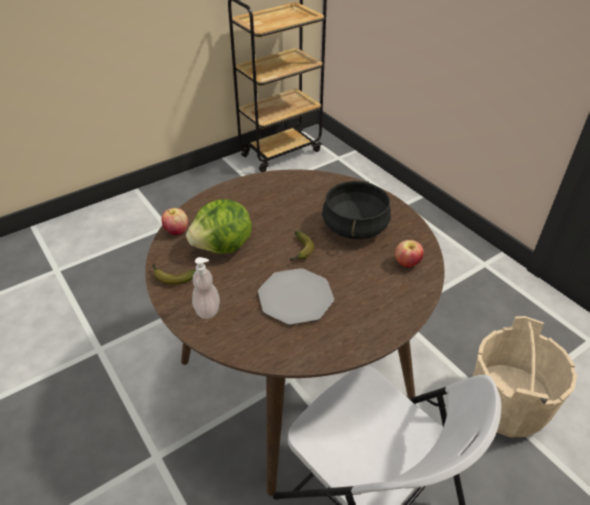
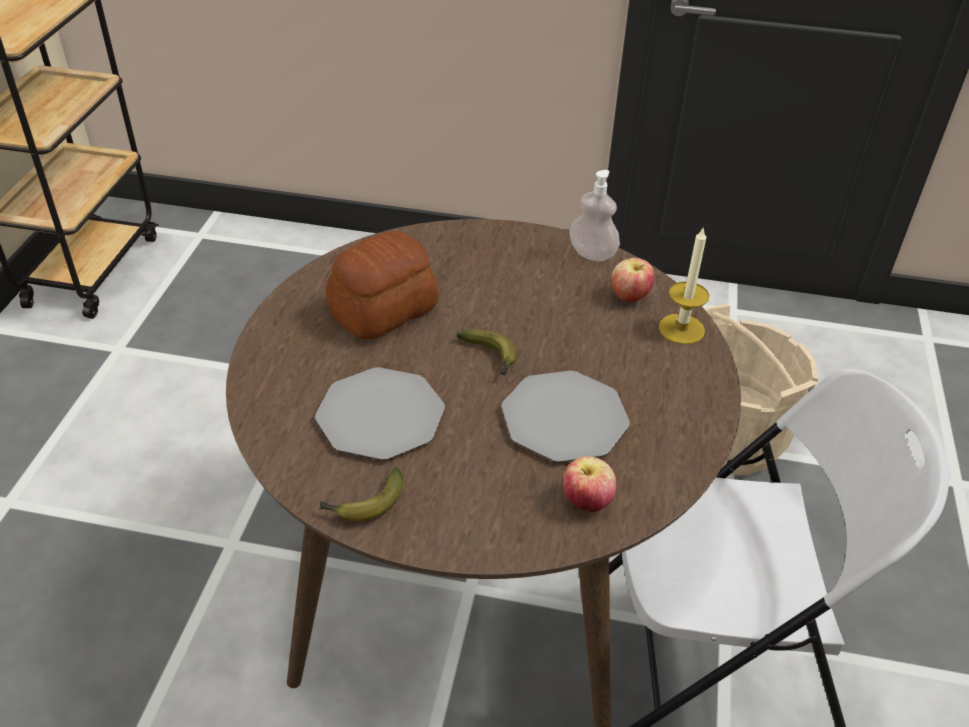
camera: 45 degrees left, 0 degrees up
apple [162,208,188,235] -> apple moved to [563,456,616,512]
lettuce [186,199,252,254] -> plate [315,367,445,460]
soap dispenser [192,257,220,319] -> soap dispenser moved to [569,170,620,261]
black cooking pot [322,181,391,239] -> none
none -> bread [326,231,439,339]
none -> candle [659,226,710,344]

